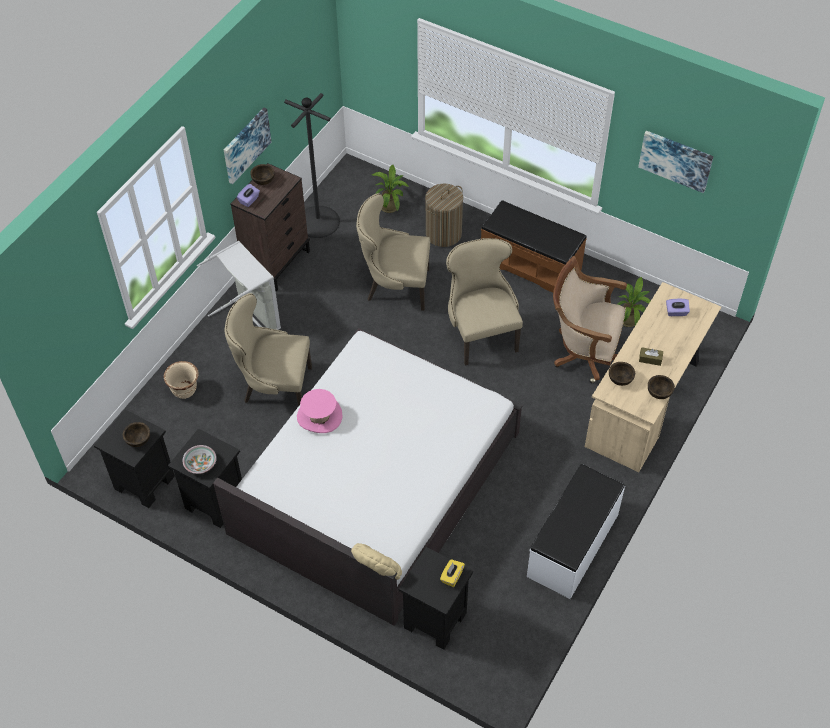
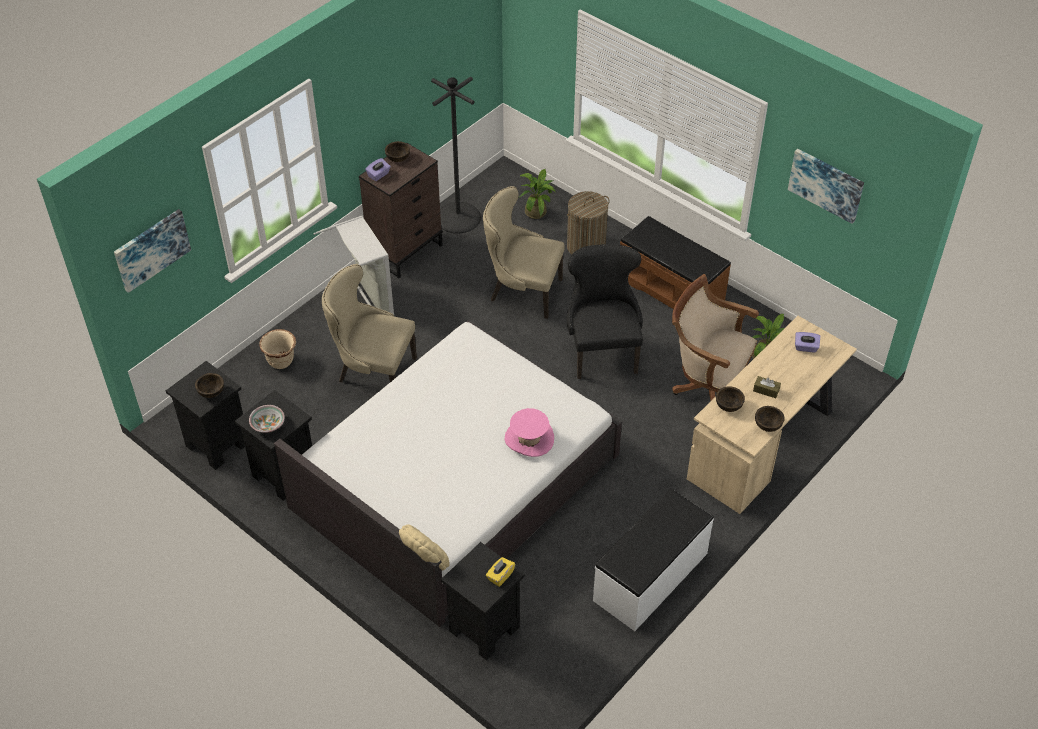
camera: 10 degrees right, 5 degrees down
picture [224,108,272,184] -> picture moved to [114,209,191,293]
pink hat [297,389,343,433] -> pink hat moved to [505,408,554,457]
beige chair [446,238,523,366] -> black chair [567,244,643,379]

